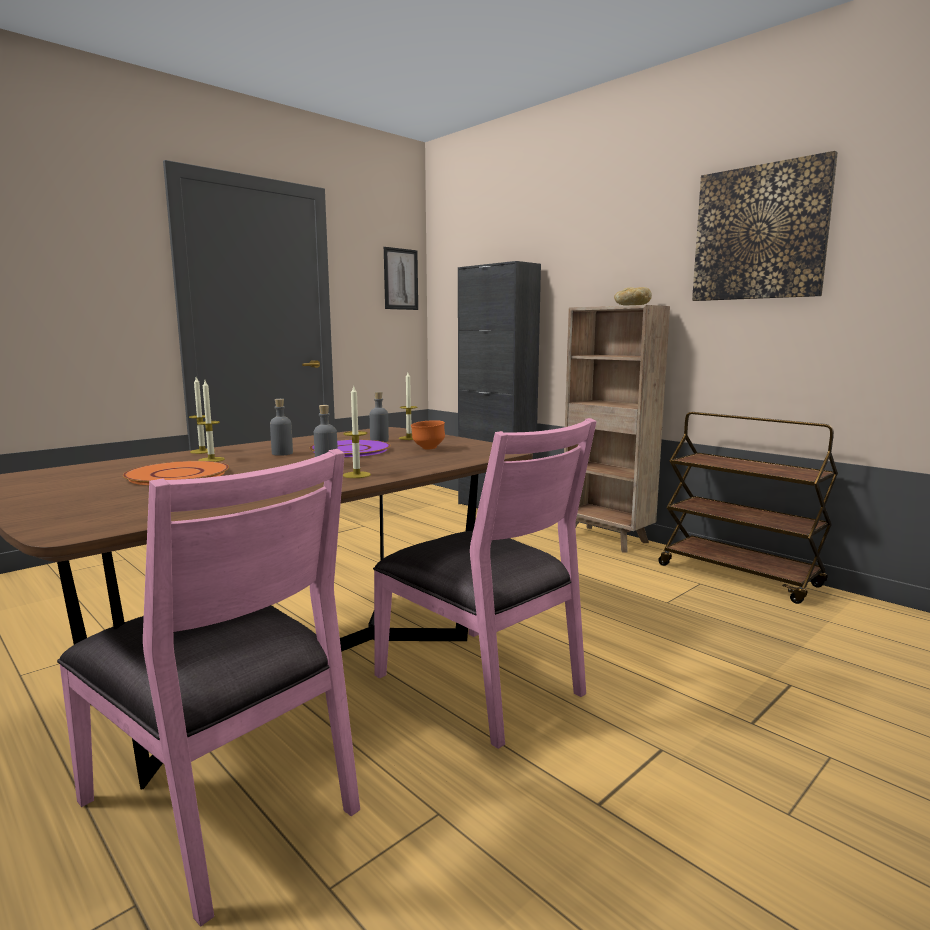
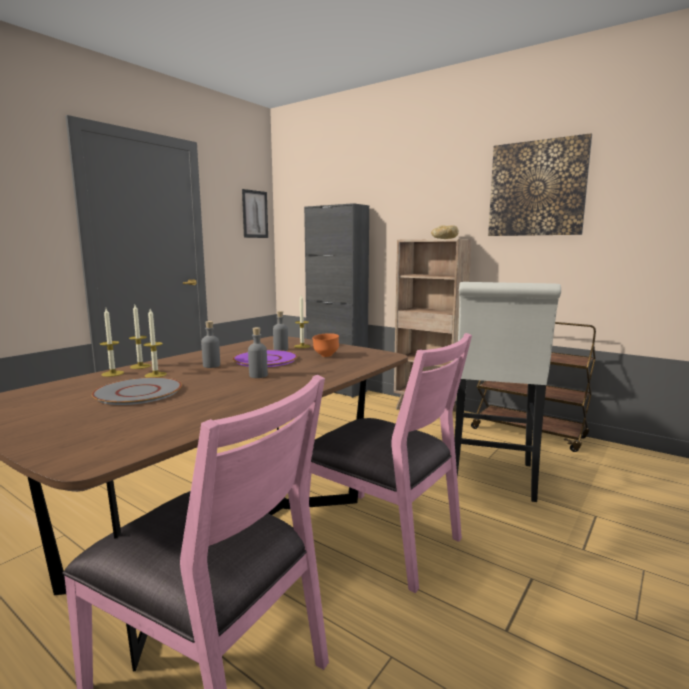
camera: 10 degrees left, 0 degrees up
orange plate [123,461,229,485] -> grey plate [92,377,182,405]
candle [343,386,371,478] -> candle moved to [100,308,124,377]
none -> white stool [454,282,561,502]

